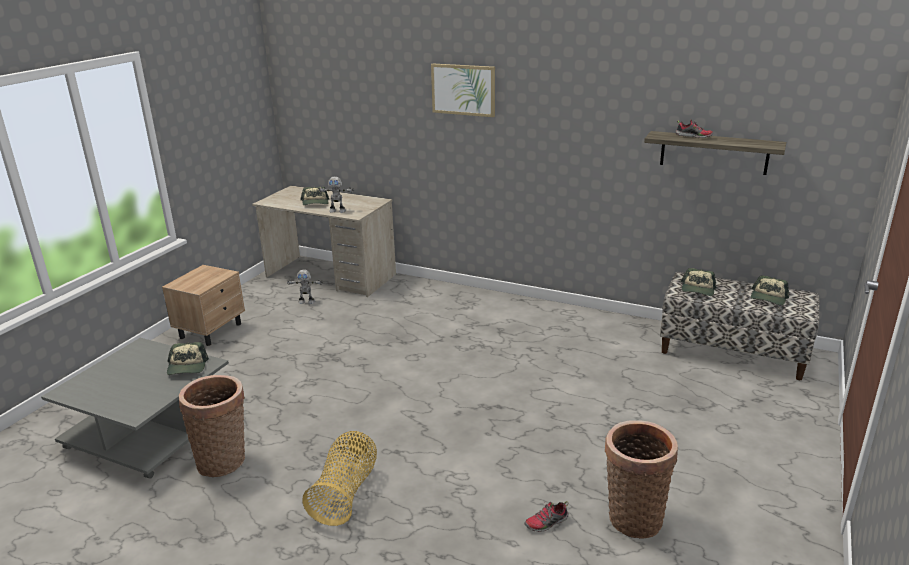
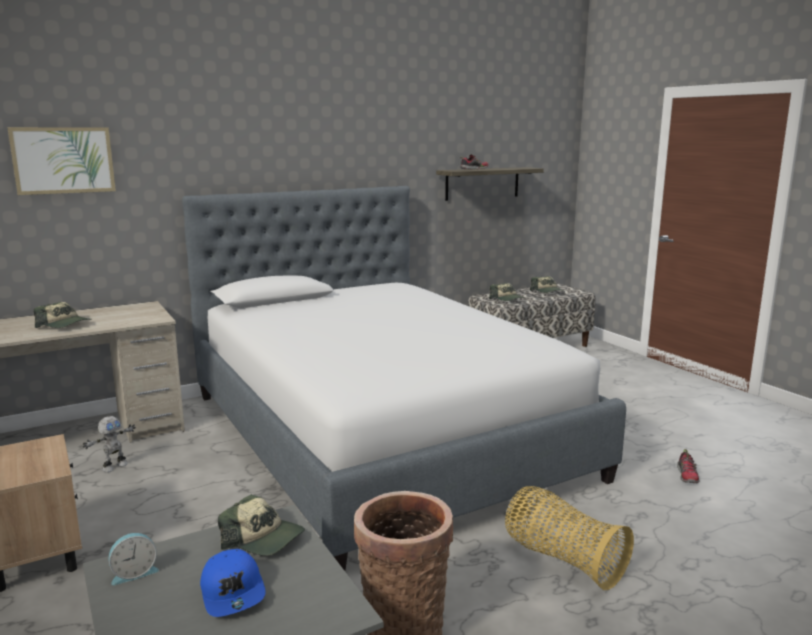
camera: 55 degrees left, 10 degrees down
toy robot [318,177,354,213] -> none
picture [431,64,495,117] -> picture moved to [7,127,116,195]
basket [605,420,678,539] -> none
none -> alarm clock [108,533,159,585]
none -> bed [182,186,626,571]
none -> blue cap [200,549,266,617]

